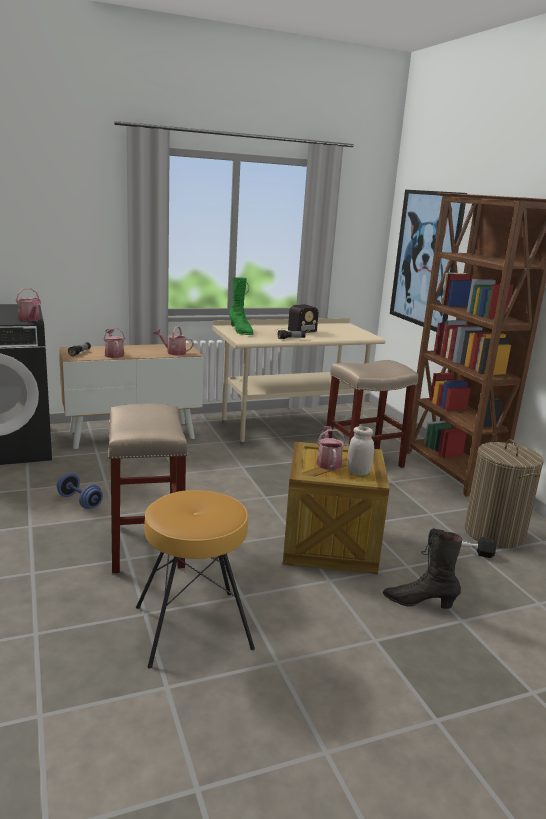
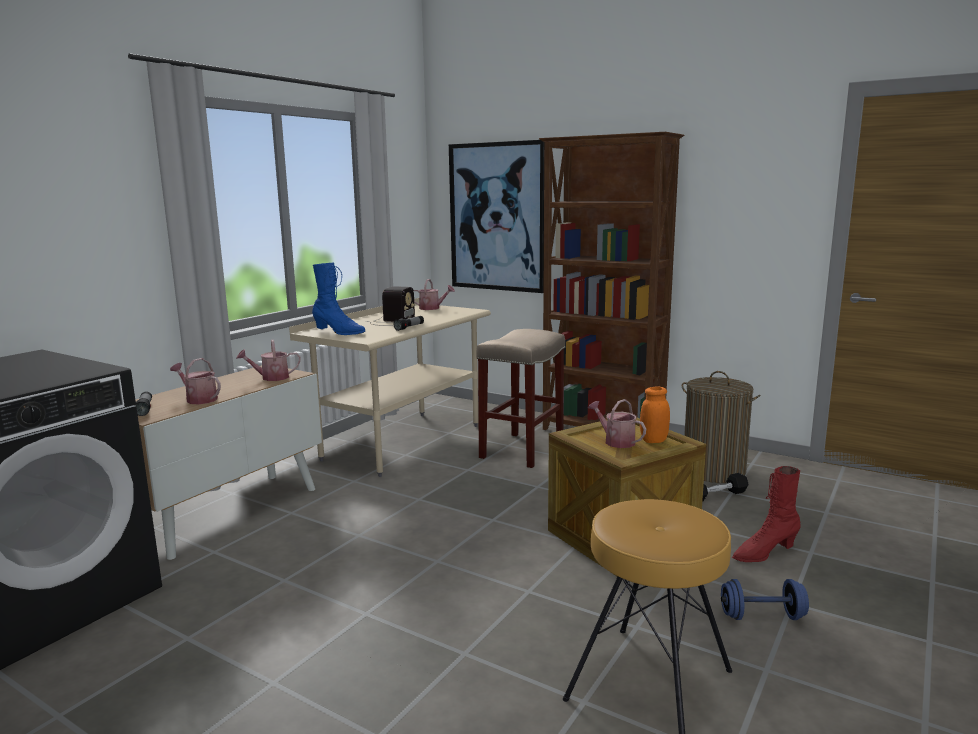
camera: 35 degrees left, 5 degrees down
watering can [16,288,41,321] -> watering can moved to [414,279,455,310]
blue dumbbell [57,473,103,509] -> blue dumbbell moved to [721,579,809,620]
beige stool [108,404,188,573] -> none
green boot [229,277,254,335] -> blue boot [312,263,365,335]
white jar [347,426,374,475] -> orange jar [640,386,670,443]
black boot [383,531,463,609] -> red boot [732,466,801,562]

